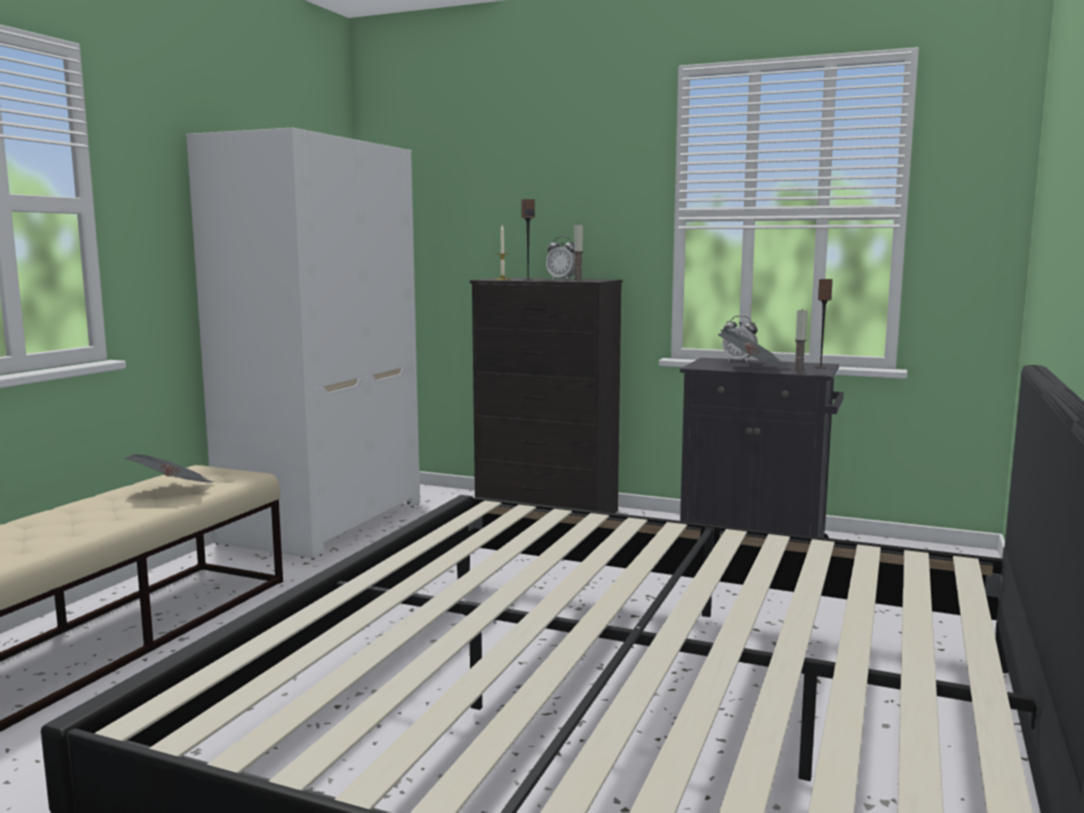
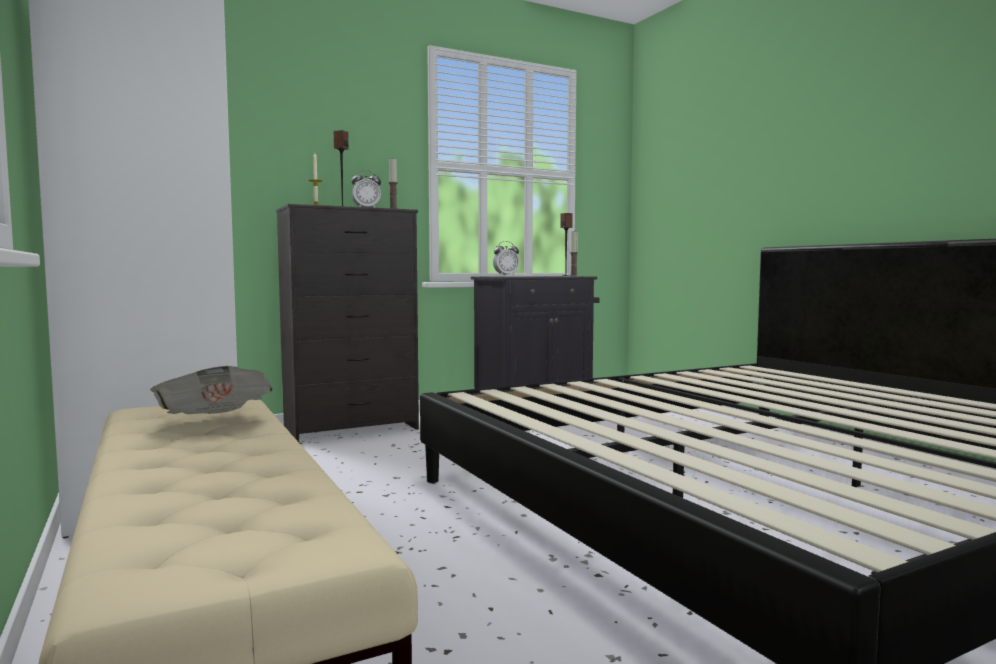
camera: 50 degrees left, 5 degrees down
newspaper [718,330,789,368] -> none

